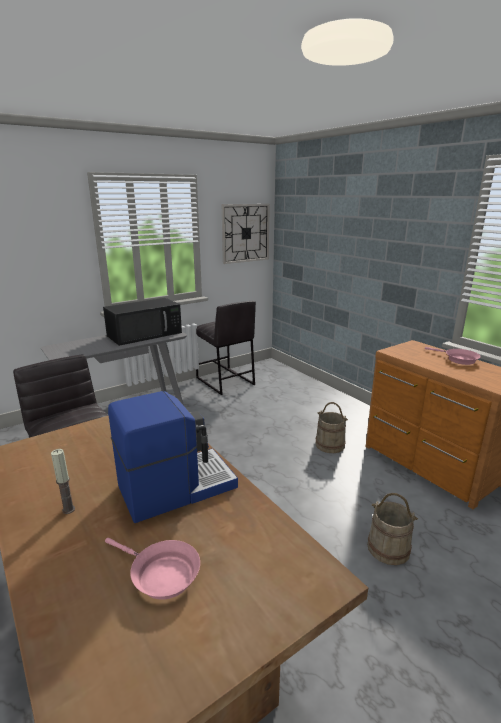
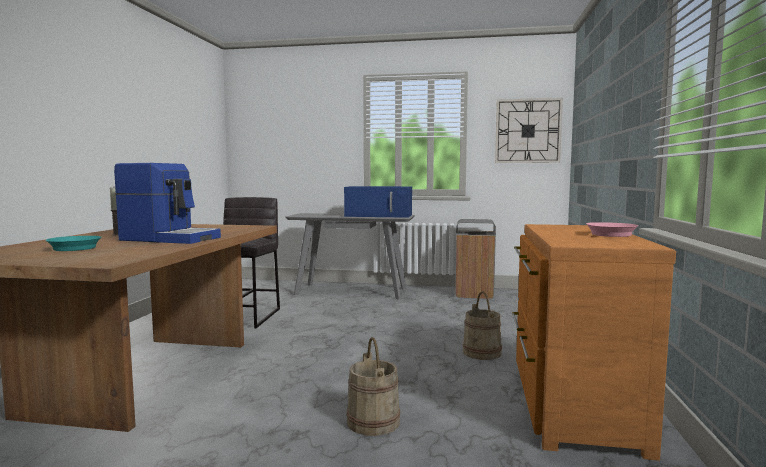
camera: 45 degrees right, 15 degrees down
black microwave [103,298,182,346] -> blue microwave [344,186,412,218]
pink frying pan [105,538,200,600] -> turquoise frying pan [45,236,102,251]
grey stool [196,301,256,395] -> grey trash can [455,219,496,299]

